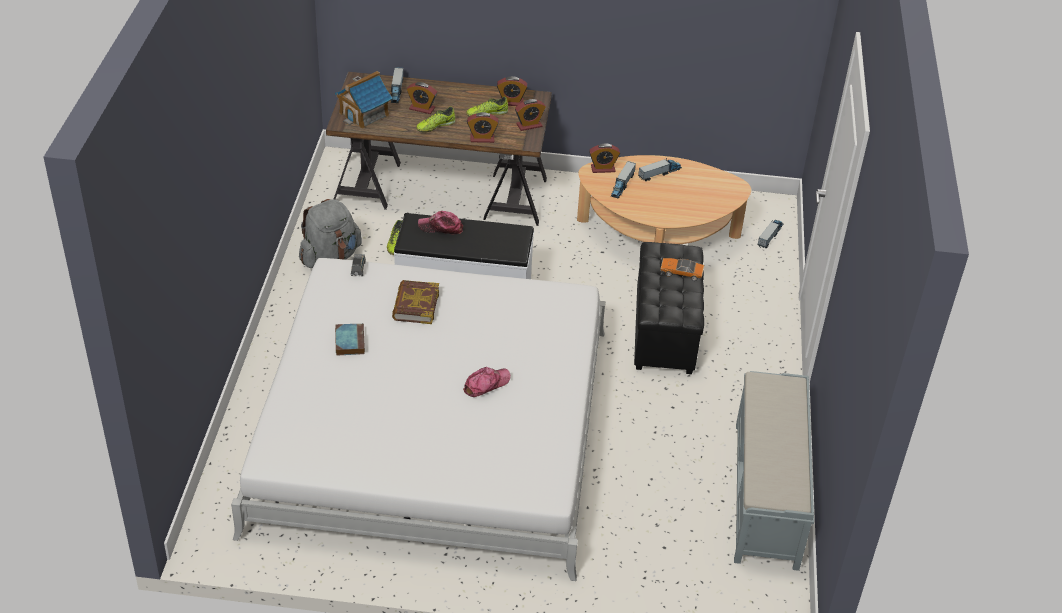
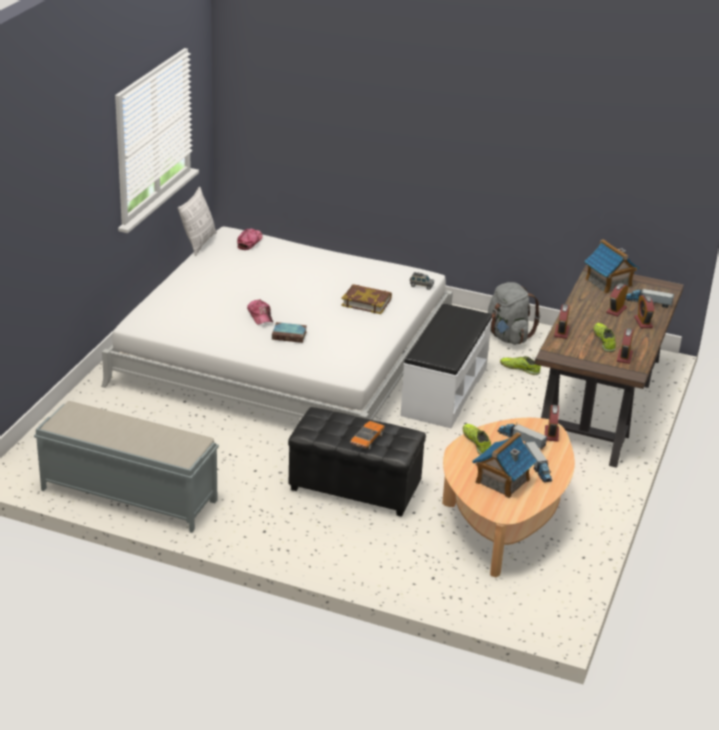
camera: 105 degrees right, 10 degrees down
book [335,323,365,356] -> book moved to [272,322,307,343]
shoe [416,106,455,132] -> shoe moved to [463,424,491,455]
cap [418,211,463,235] -> cap moved to [237,229,263,250]
alarm clock [515,99,546,131] -> alarm clock moved to [634,295,654,328]
toy truck [758,220,783,248] -> none
none -> pillow [178,187,217,256]
none -> toy house [472,432,537,498]

